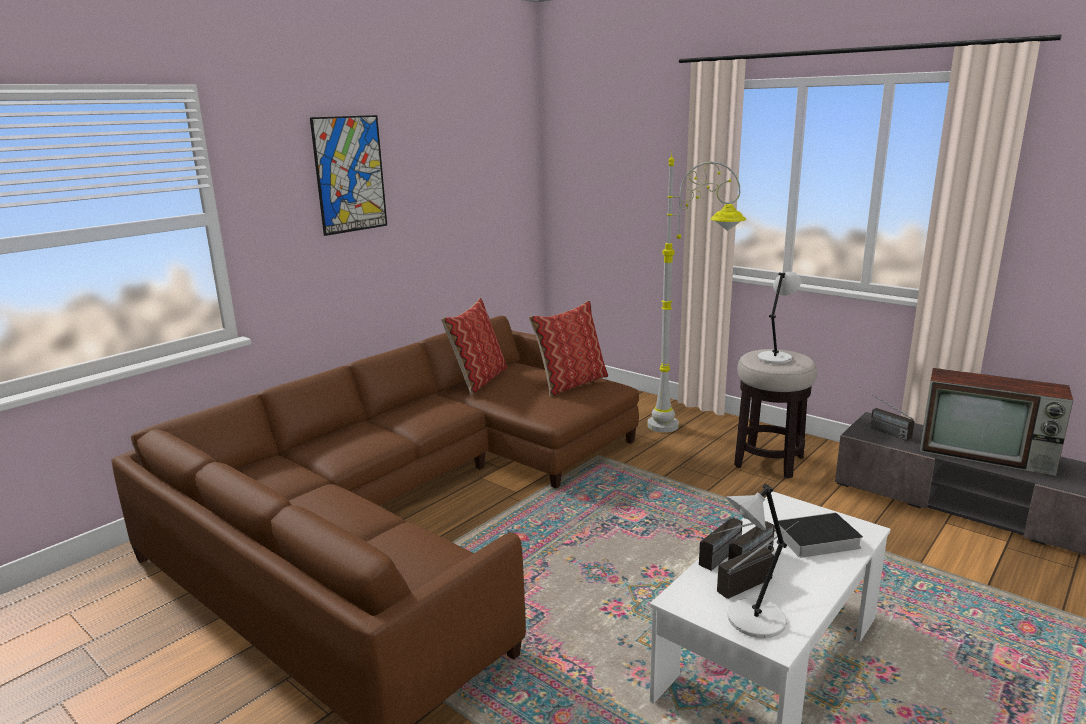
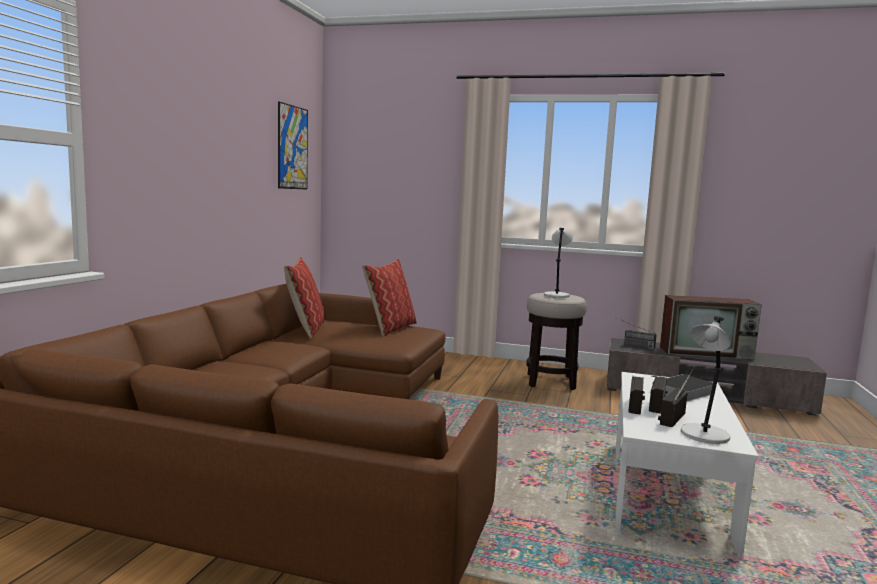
camera: 25 degrees left, 10 degrees down
picture [310,115,387,236] -> picture moved to [278,102,308,189]
grey floor lamp [647,151,746,433] -> none

